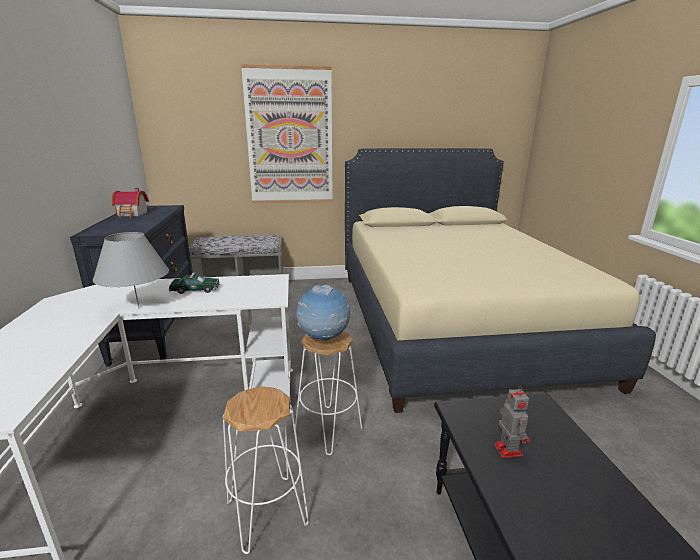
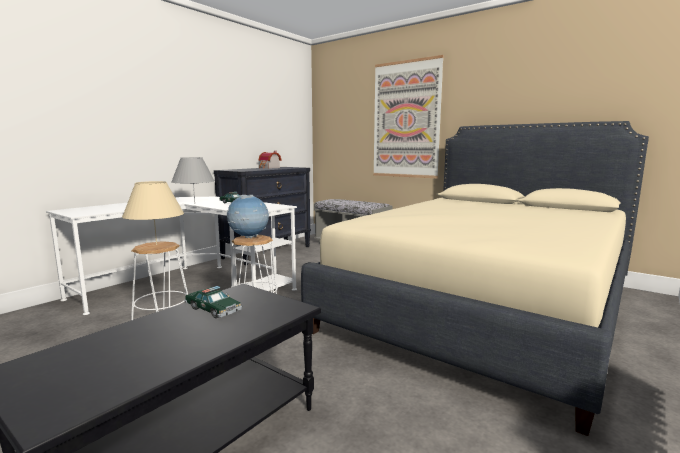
camera: 45 degrees right, 10 degrees down
toy robot [494,385,530,458] -> toy car [184,286,242,318]
none -> beige table lamp [122,181,184,245]

